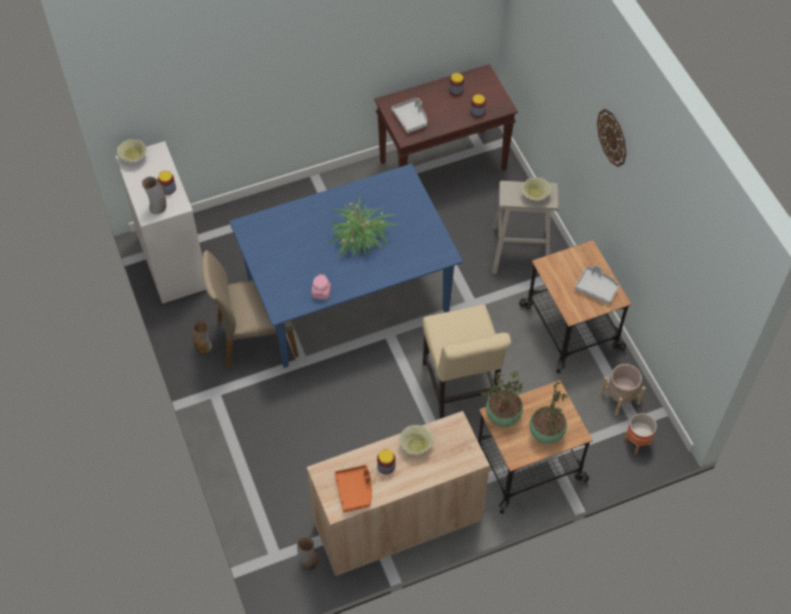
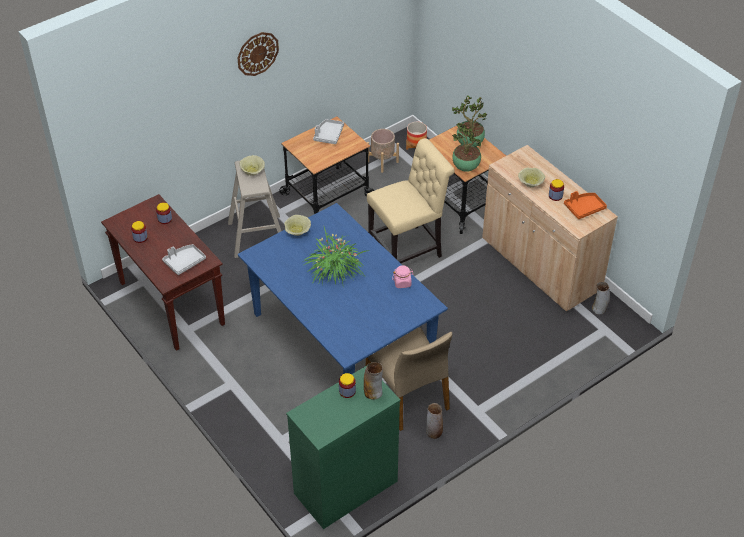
camera: 105 degrees left, 10 degrees down
white dresser [115,141,206,304] -> green dresser [286,366,401,529]
beige bowl [117,139,147,163] -> beige bowl moved to [284,215,311,236]

